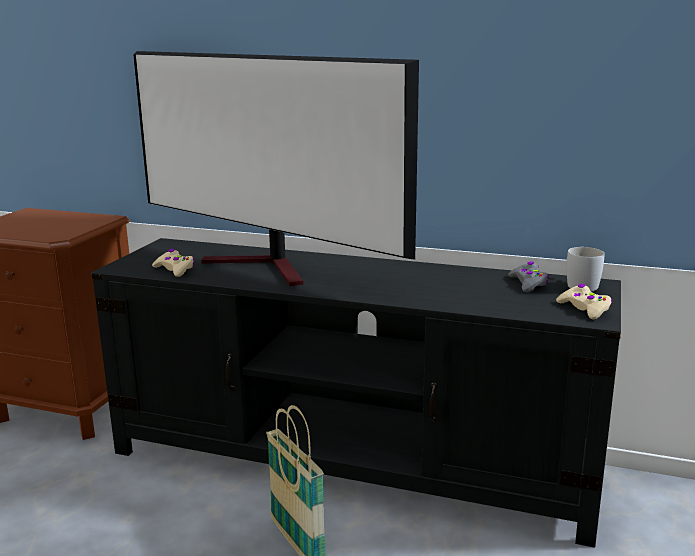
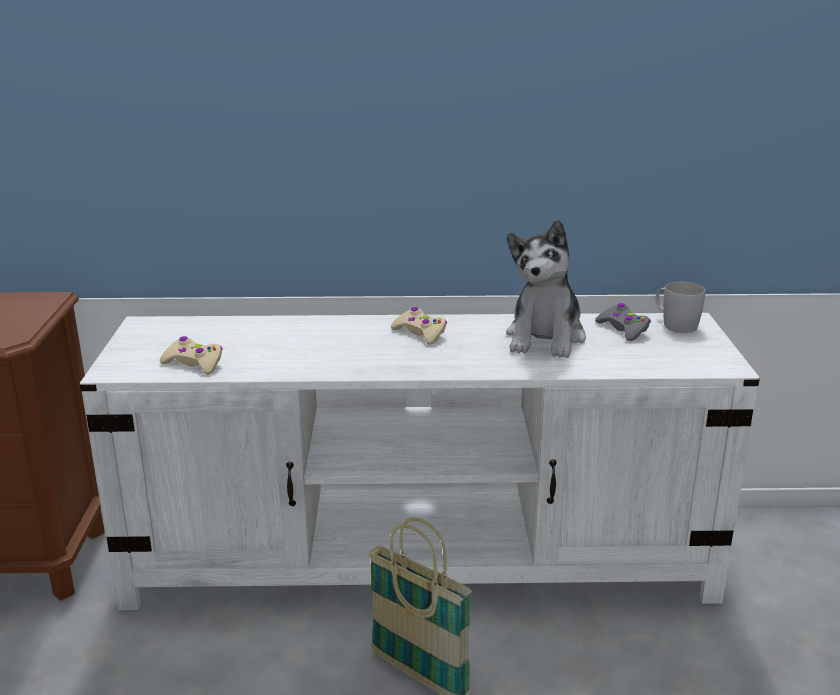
camera: 20 degrees left, 5 degrees up
black tv stand [91,238,621,548] -> white tv stand [80,313,760,610]
television [133,51,419,286] -> none
beige game controller [556,284,613,320] -> beige game controller moved to [391,307,447,345]
none -> plush toy [506,220,586,358]

